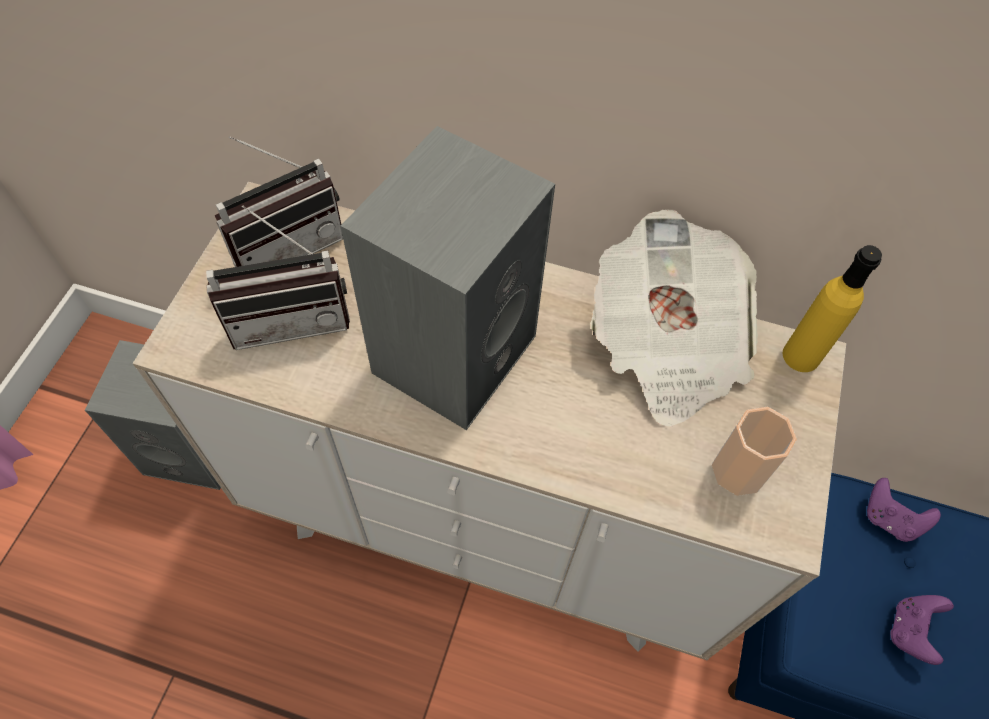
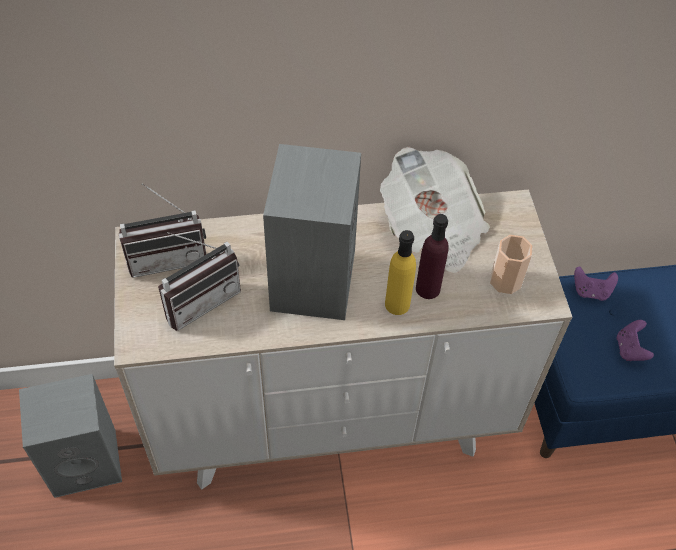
camera: 25 degrees left, 5 degrees down
radio [215,136,343,267] -> radio turned 45 degrees clockwise [119,183,206,278]
yellow bottle [783,245,882,372] -> yellow bottle moved to [385,230,416,315]
none -> purple bottle [416,214,448,299]

